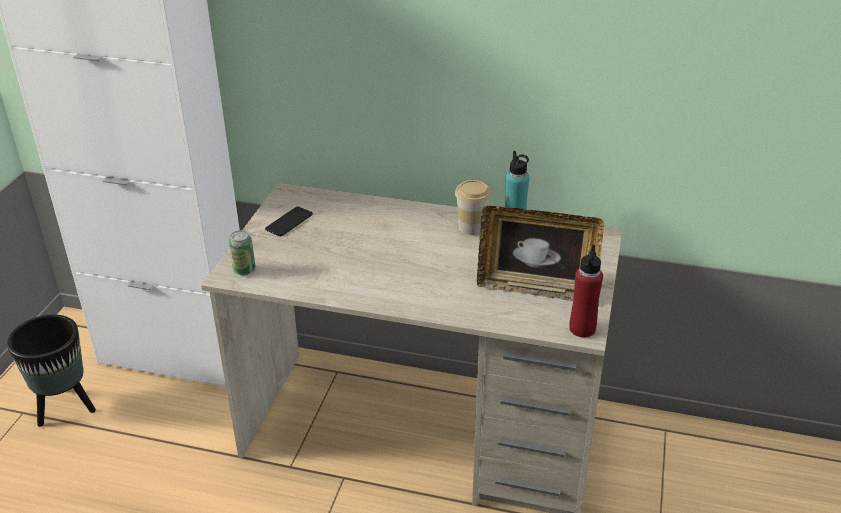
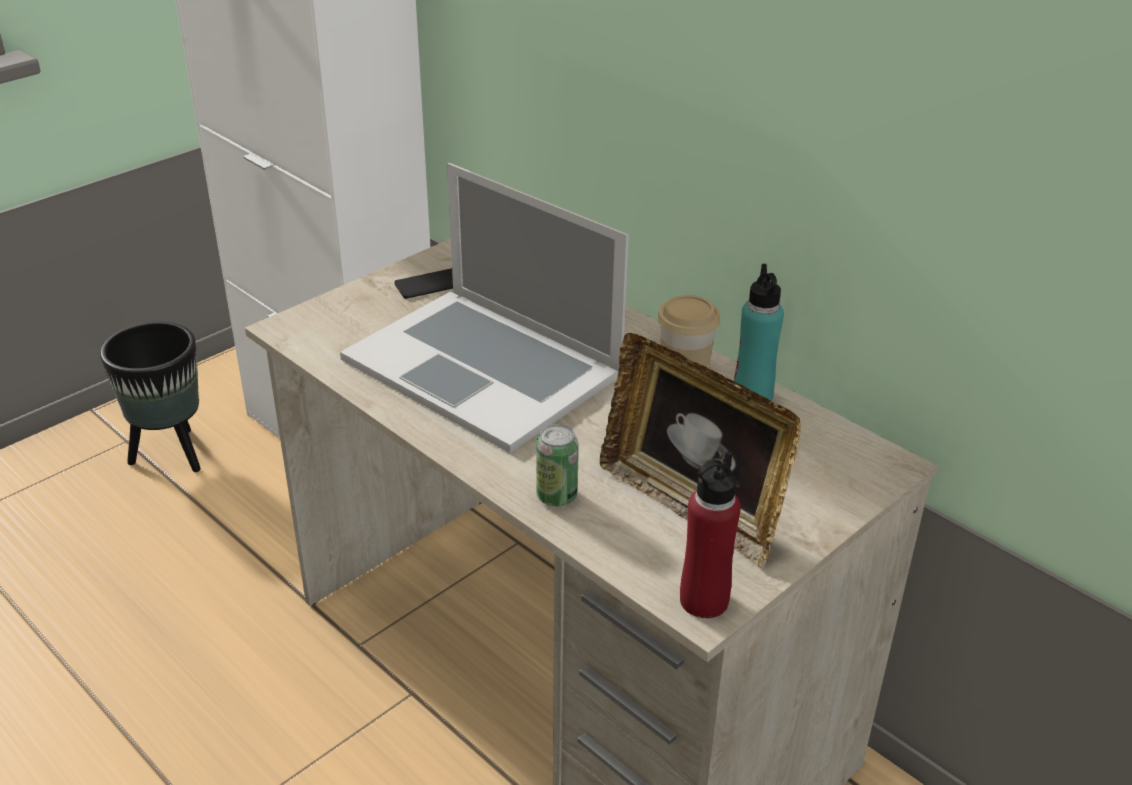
camera: 30 degrees right, 0 degrees up
can [229,230,256,275] -> can moved to [536,424,579,507]
none -> laptop [340,163,629,453]

